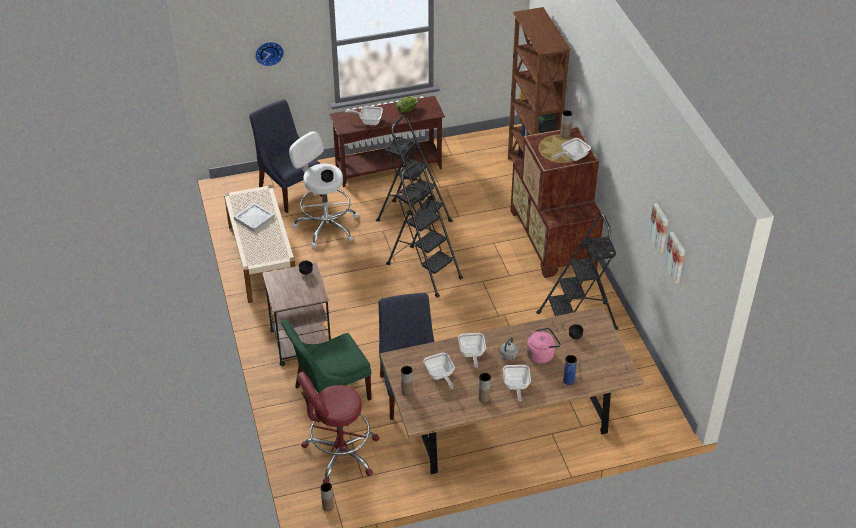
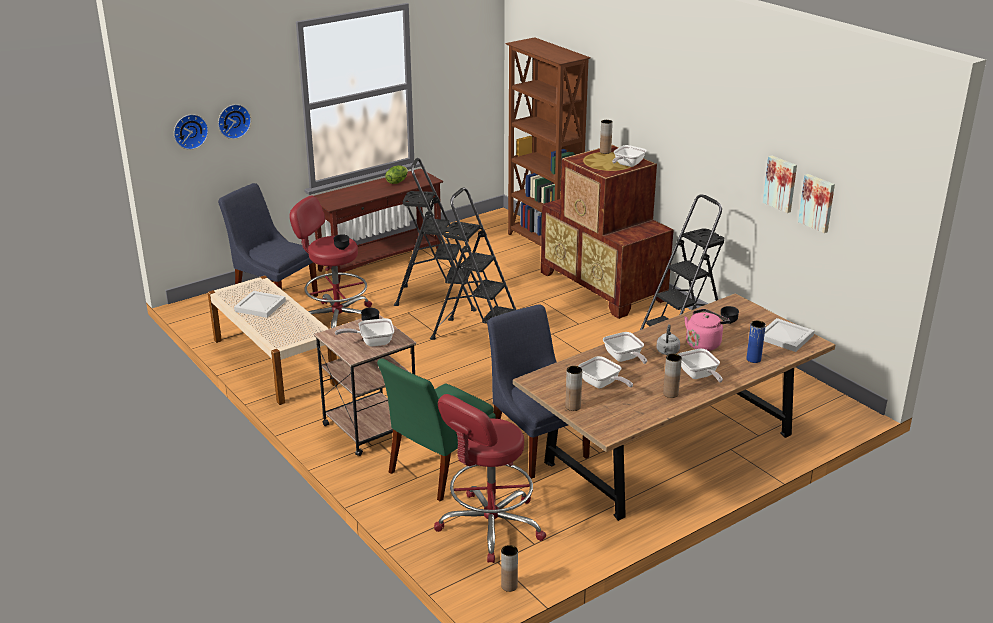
camera: 20 degrees left, 15 degrees down
white stool [289,132,359,248] -> red stool [289,196,372,328]
frying pan [345,106,383,125] -> frying pan moved to [335,318,394,347]
none -> wall clock [174,114,208,150]
none -> white tray [764,318,815,352]

